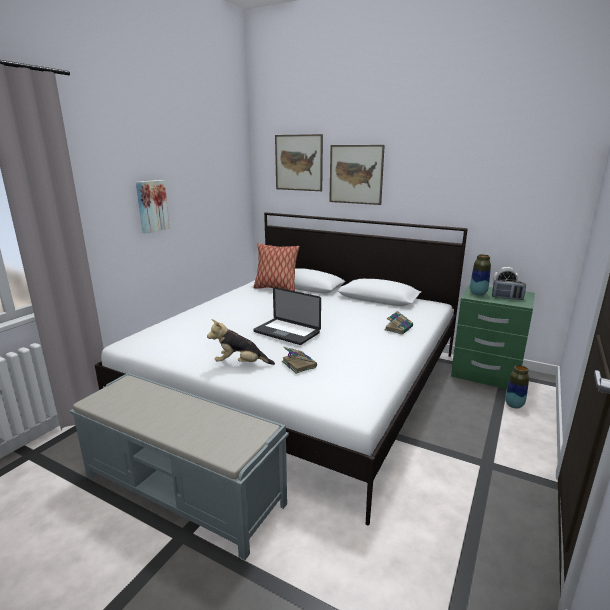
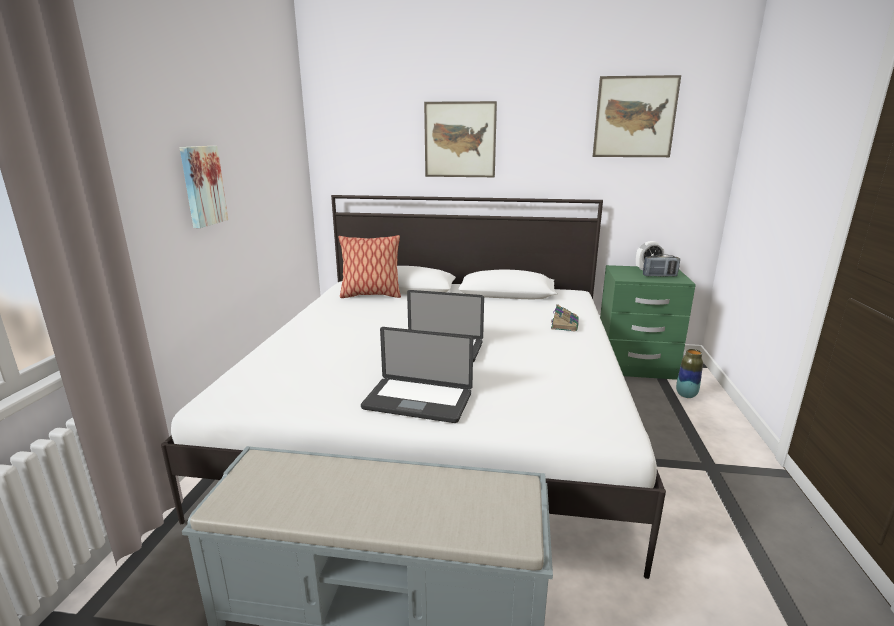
camera: 20 degrees left, 0 degrees up
plush toy [207,319,275,365] -> laptop [361,327,473,423]
picture [275,134,323,191] -> picture moved to [592,75,681,157]
book [282,347,317,374] -> none
vase [470,254,491,296] -> none

